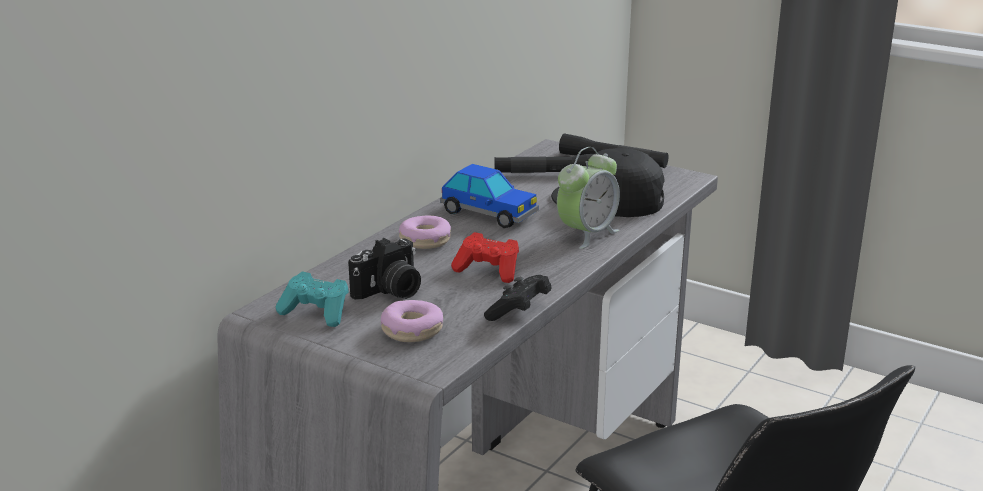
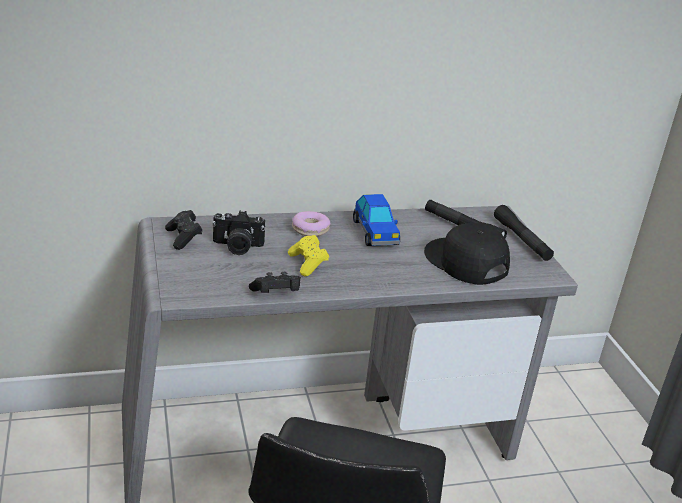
camera: 40 degrees right, 5 degrees up
turquoise game controller [276,271,349,327] -> black game controller [165,210,203,250]
donut [381,300,443,342] -> none
red game controller [451,232,519,283] -> yellow game controller [288,235,329,277]
alarm clock [557,147,620,249] -> none

